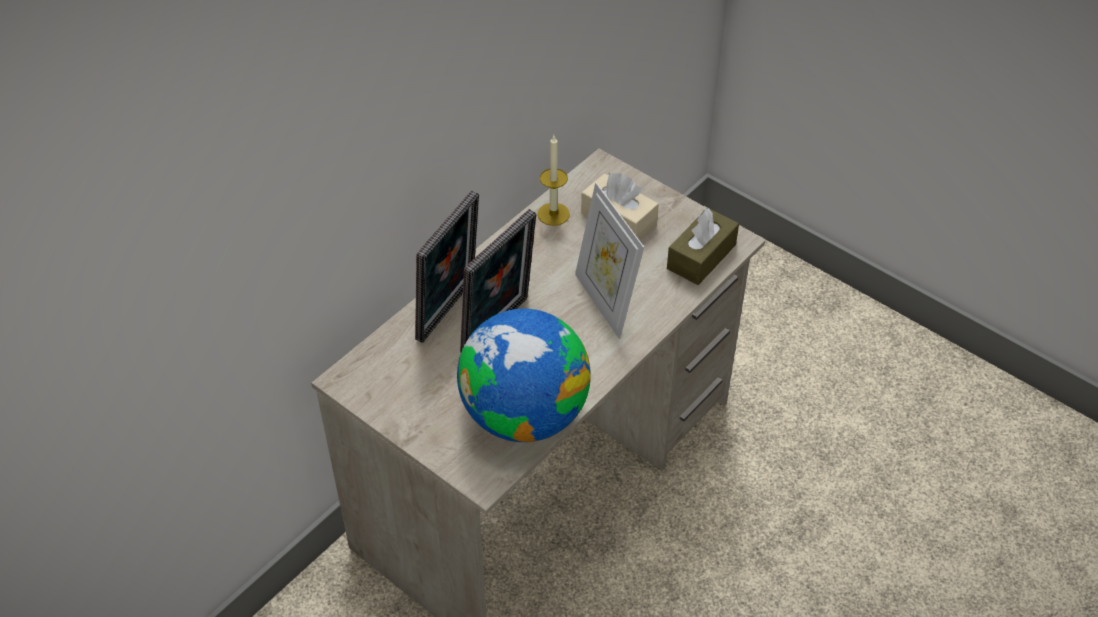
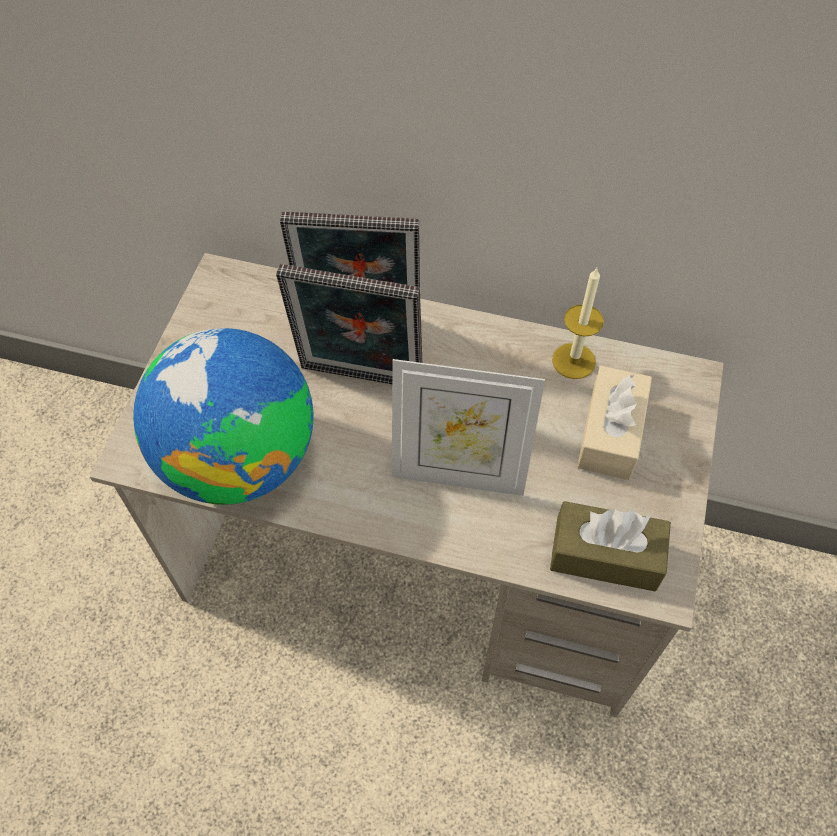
camera: 65 degrees right, 10 degrees up
picture frame [575,183,644,339] -> picture frame turned 120 degrees counterclockwise [392,359,545,496]

